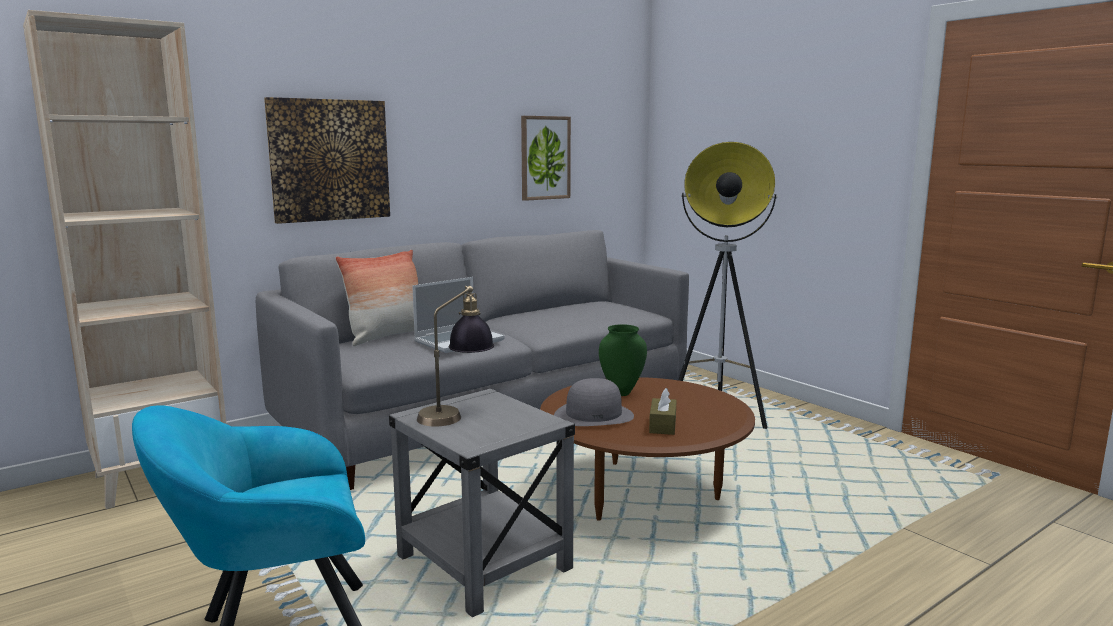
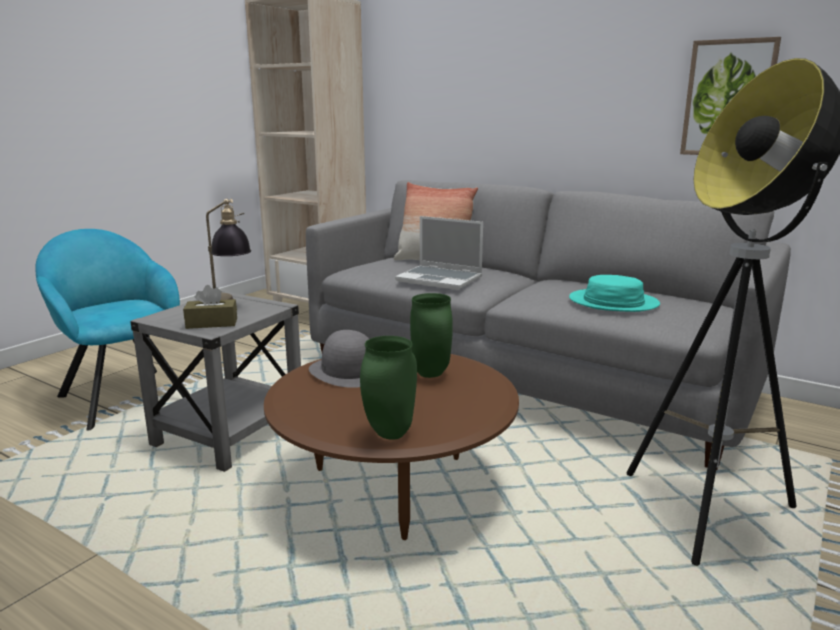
camera: 70 degrees right, 5 degrees up
picture [264,97,390,224] -> none
brown tissue box [649,388,677,435] -> brown tissue box moved to [183,285,237,329]
none -> green vase [360,336,417,440]
none -> turquoise hat [569,275,660,312]

